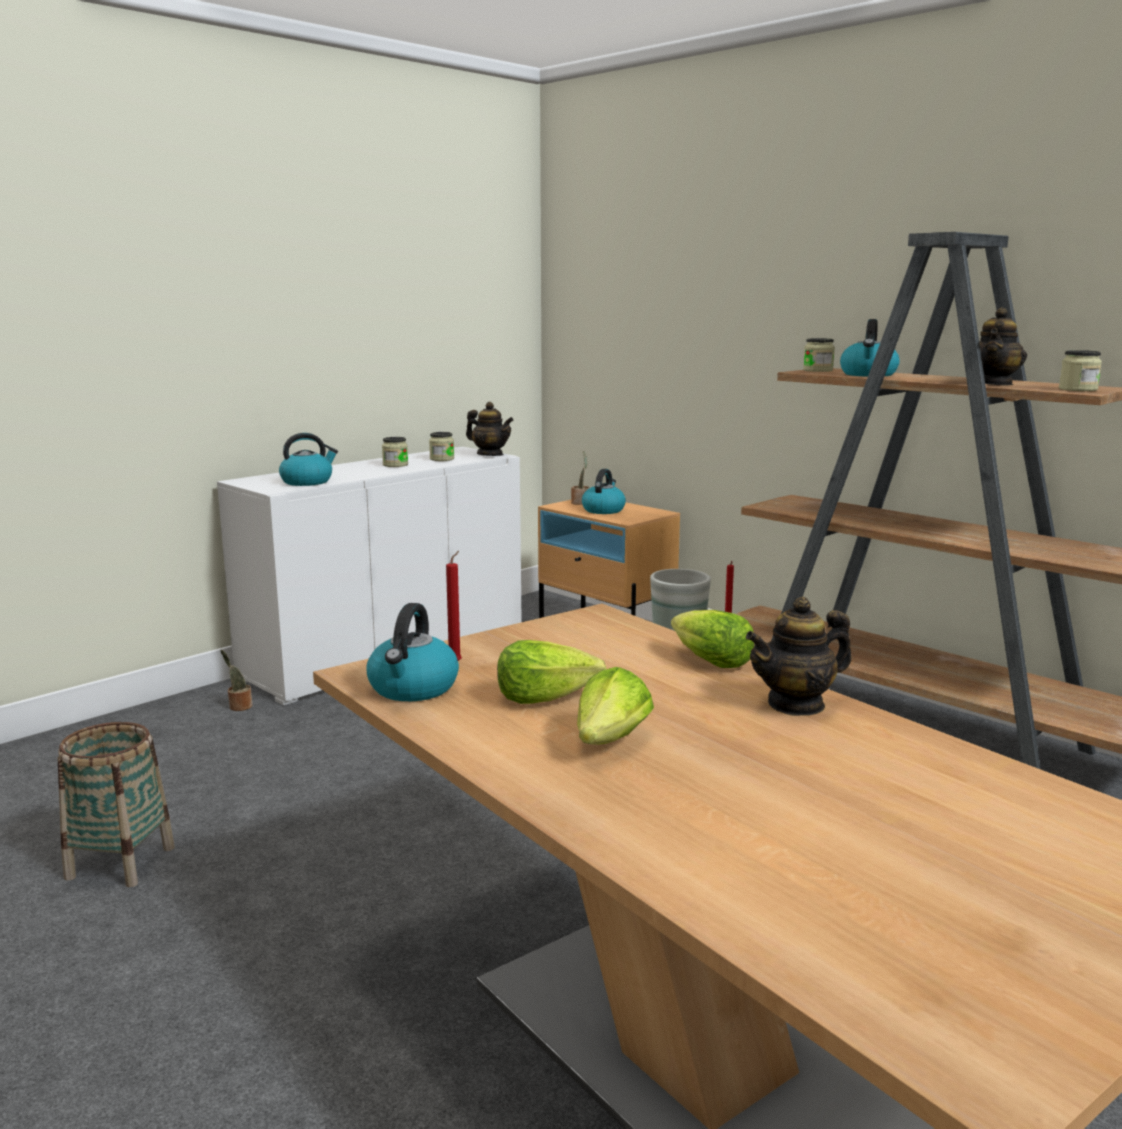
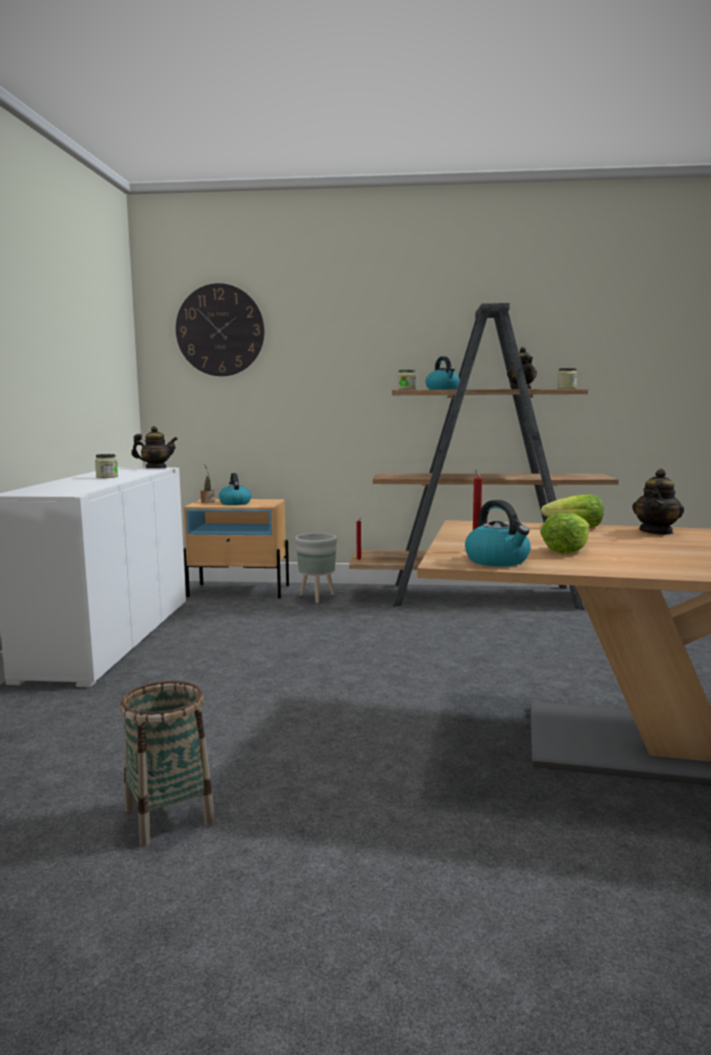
camera: 40 degrees left, 5 degrees down
potted plant [220,650,253,711] -> none
kettle [279,433,338,486] -> none
jar [429,432,454,461] -> none
lettuce [577,667,654,745] -> none
none -> wall clock [176,283,264,376]

